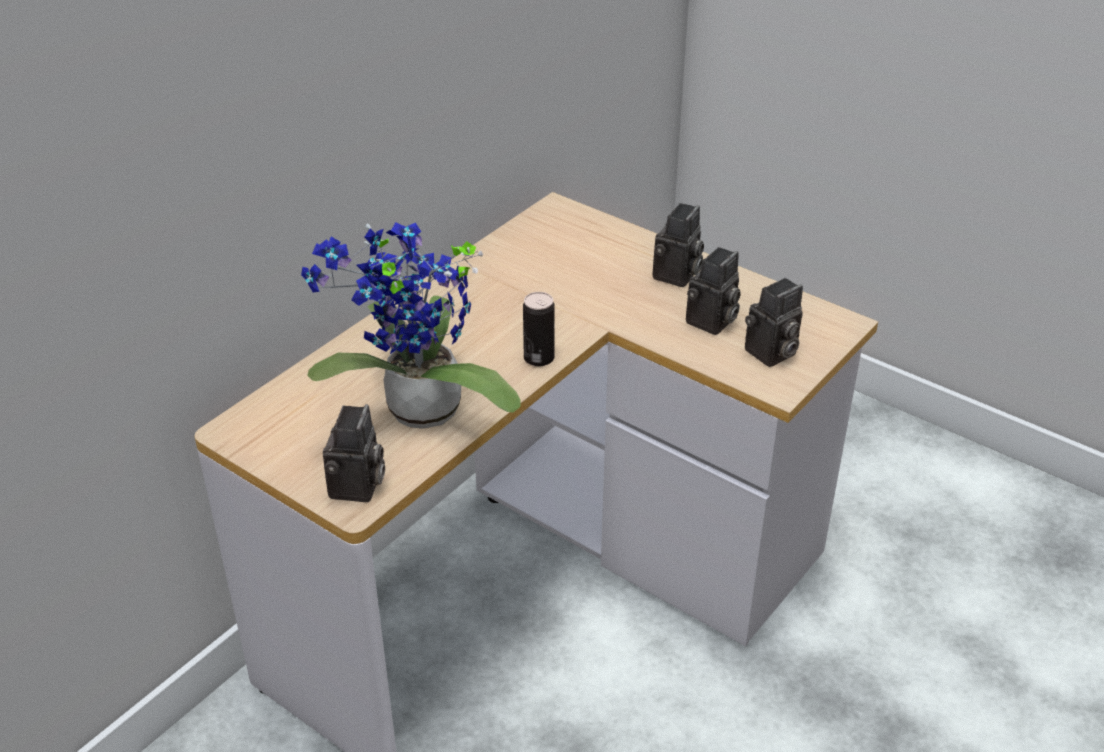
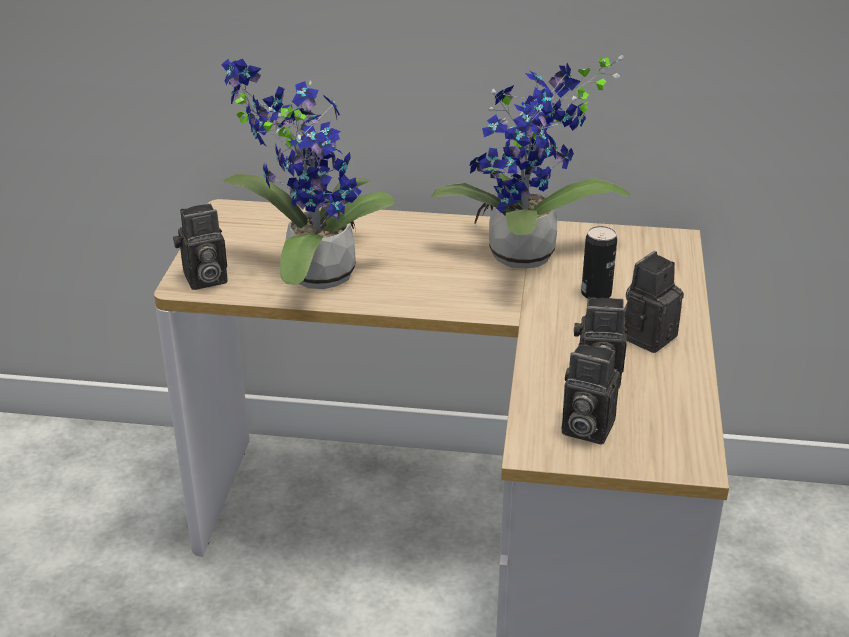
camera: 60 degrees right, 5 degrees down
can [523,292,555,366] -> can moved to [581,226,617,299]
camera [653,203,704,287] -> camera turned 135 degrees clockwise [624,251,684,353]
none -> potted plant [431,55,632,268]

